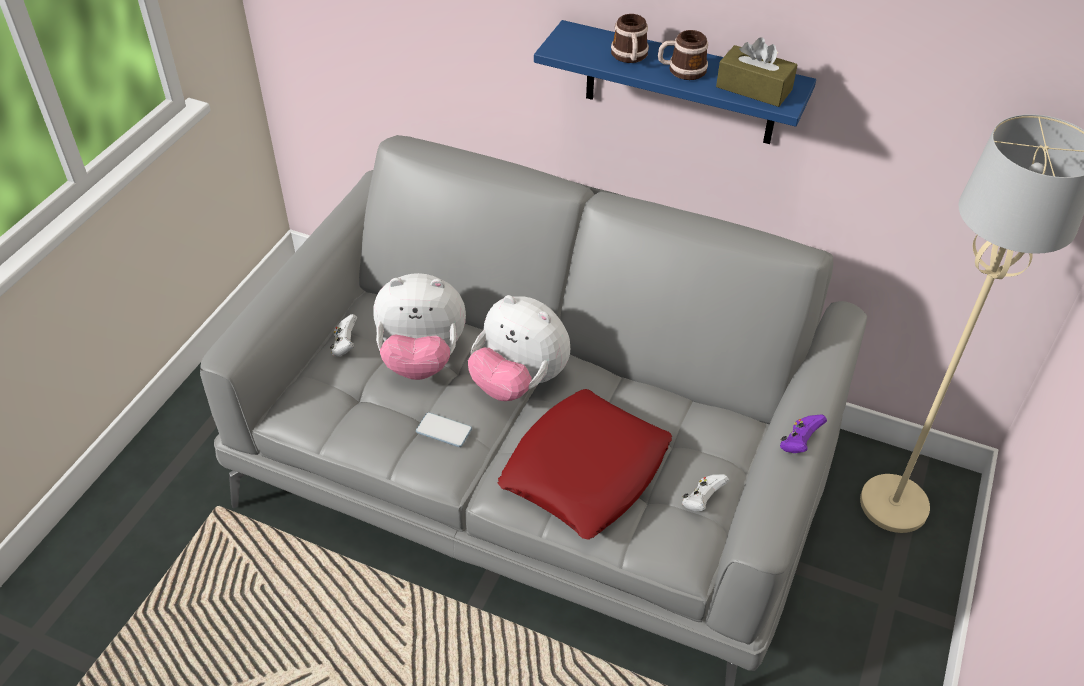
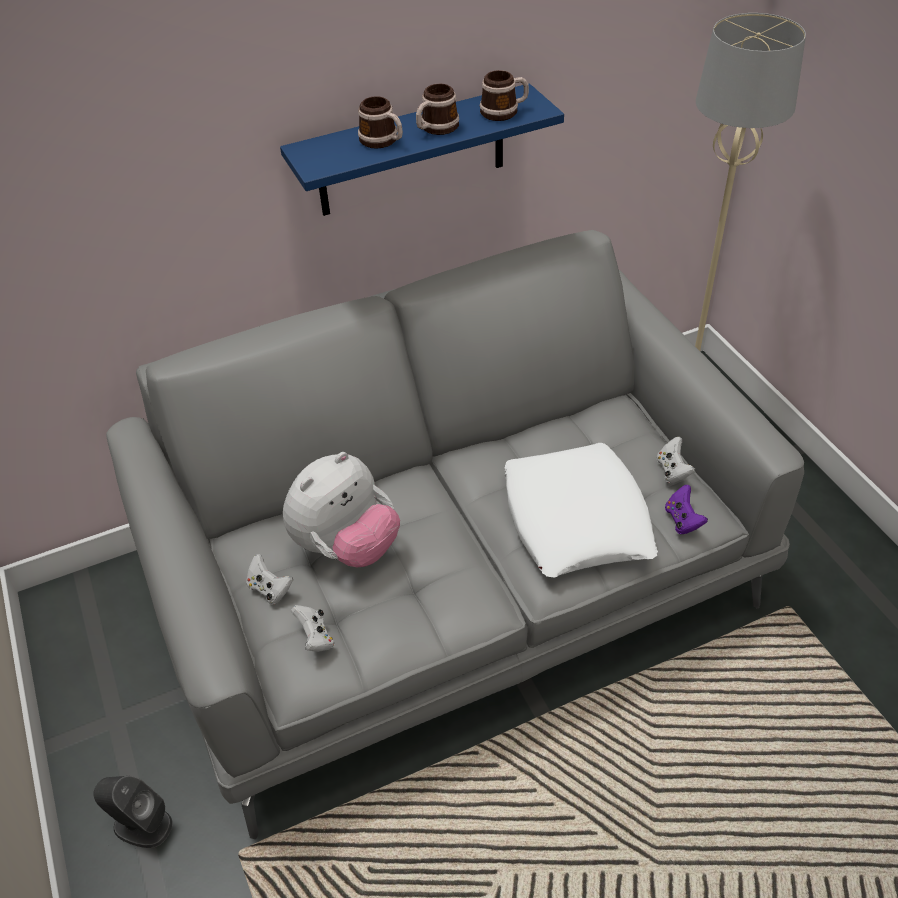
camera: 45 degrees left, 0 degrees up
phone [416,412,472,447] -> none
plush toy [468,295,570,401] -> none
red pillow [498,389,672,540] -> white pillow [505,443,658,578]
brown tissue box [716,37,797,107] -> mug [480,70,529,121]
purple game controller [780,415,827,453] -> purple game controller moved to [665,485,708,534]
none -> grey speaker [93,776,172,848]
none -> white game controller [291,605,334,652]

